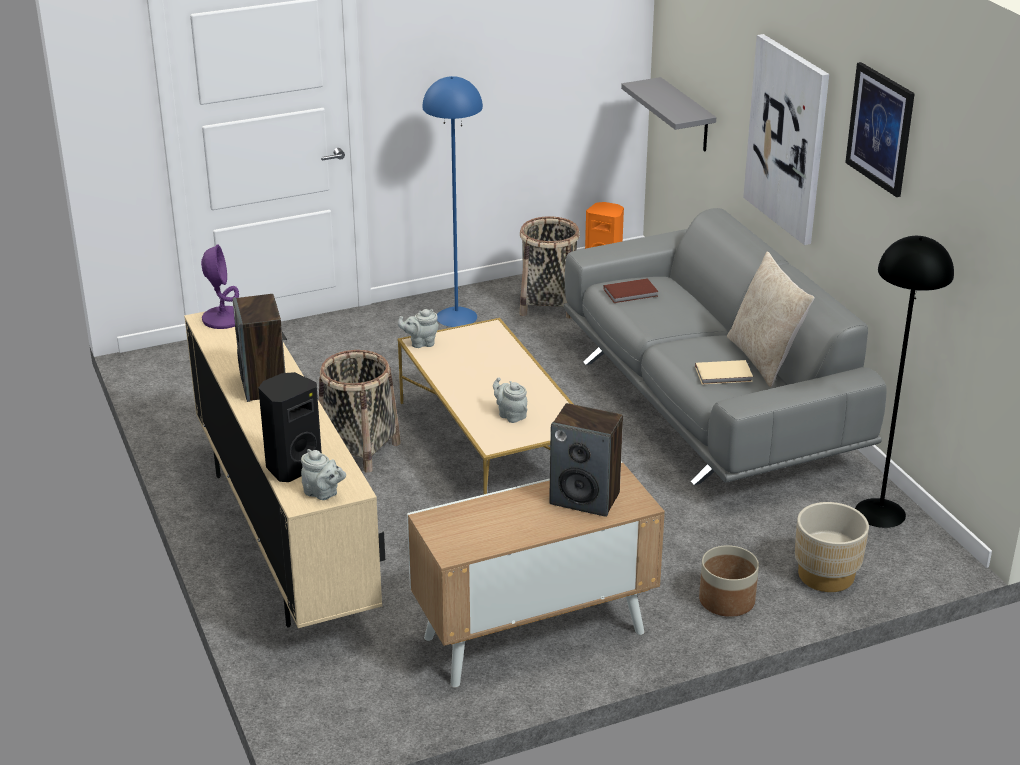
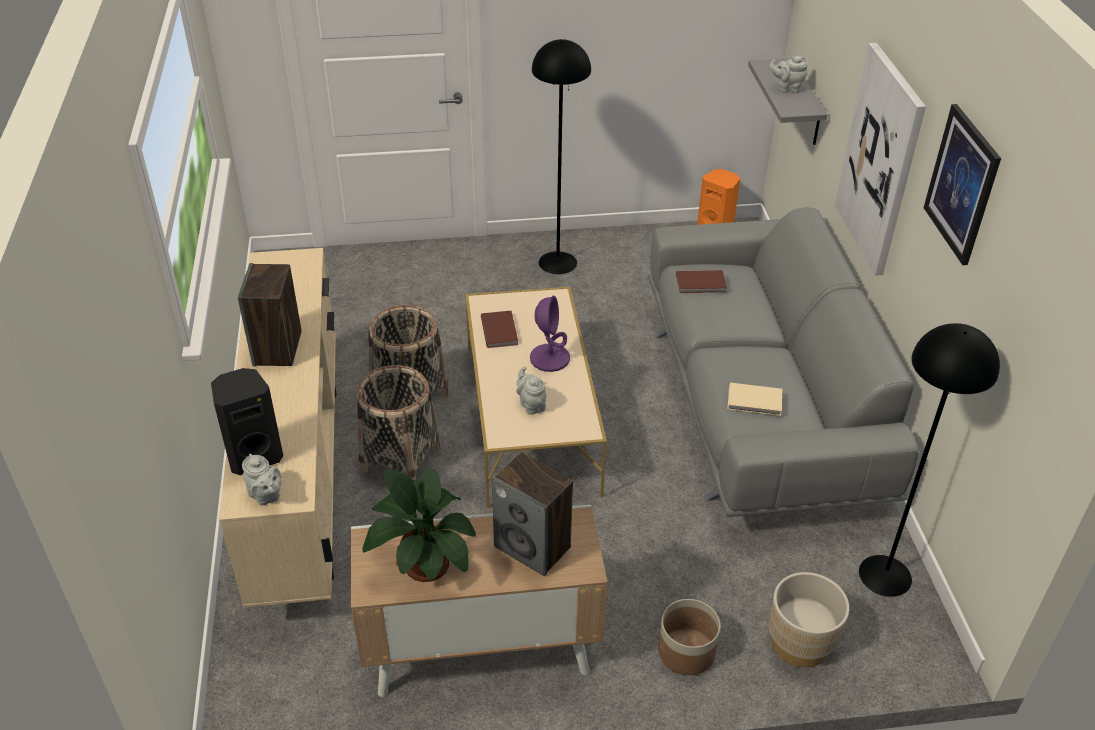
camera: 15 degrees right, 10 degrees up
purple table lamp [201,244,239,329] -> purple table lamp moved to [530,296,570,372]
grey teapot [398,309,439,348] -> grey teapot moved to [769,56,808,93]
blue floor lamp [422,76,483,327] -> black floor lamp [532,39,591,274]
basket [519,216,580,319] -> basket moved to [357,365,441,480]
beige pillow [727,252,814,387] -> none
none -> potted plant [363,468,476,582]
none -> brown book [481,311,518,348]

